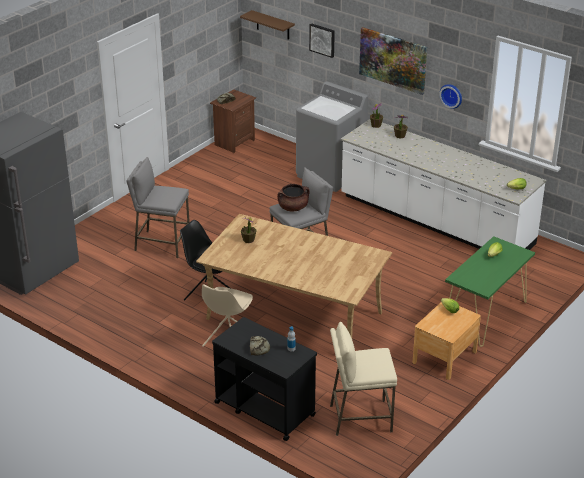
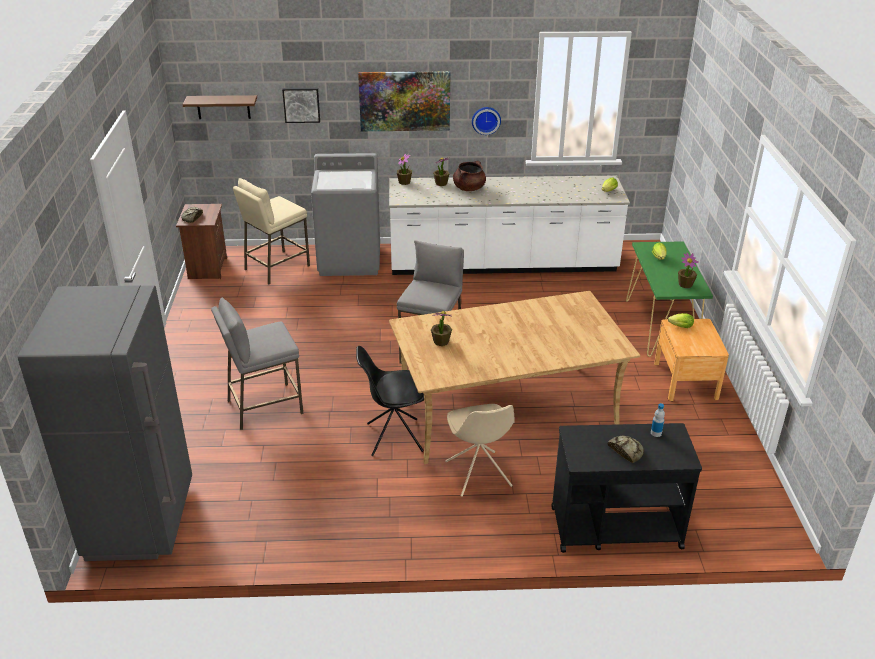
camera: 40 degrees left, 0 degrees up
brown cooking pot [277,184,310,211] -> brown cooking pot moved to [453,161,486,191]
beige stool [330,322,397,436] -> beige stool moved to [233,178,310,284]
none -> potted plant [678,253,699,288]

